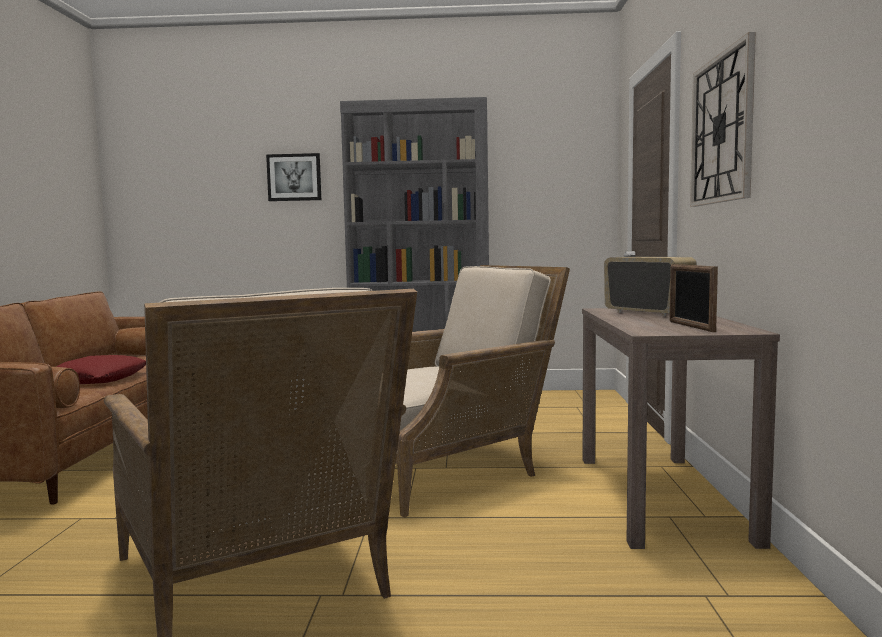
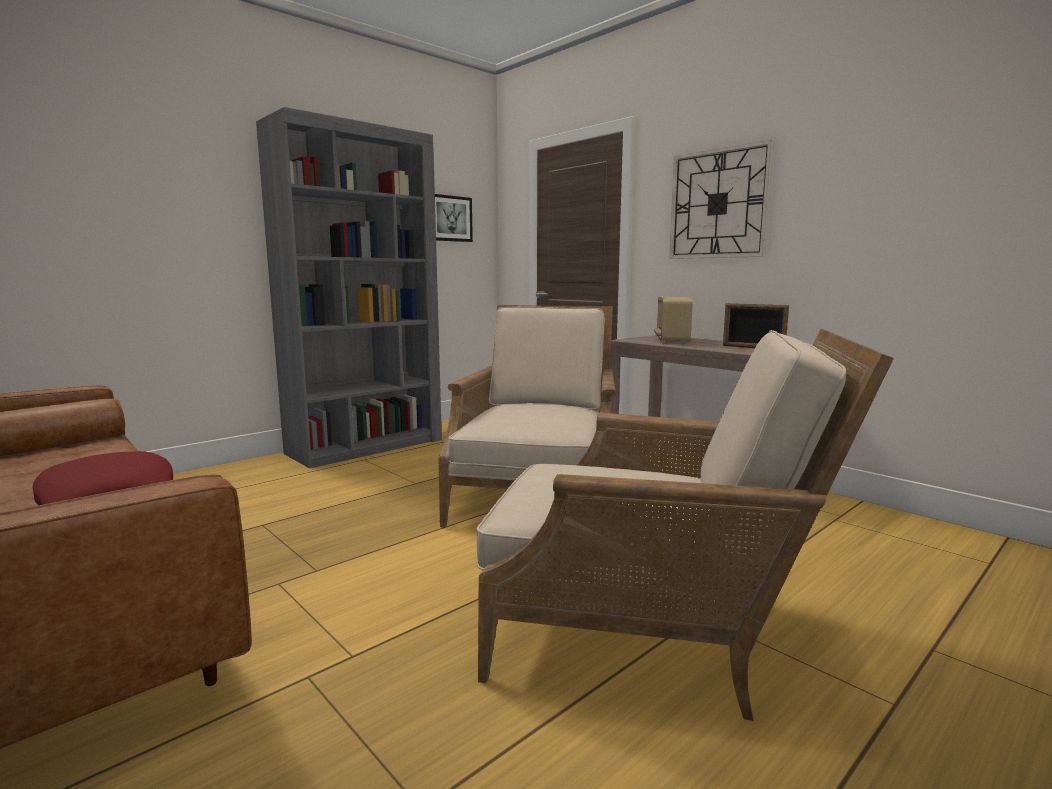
camera: 45 degrees left, 5 degrees up
picture [266,153,321,201] -> picture moved to [435,194,473,242]
radio [604,257,697,316] -> radio turned 90 degrees counterclockwise [654,297,693,344]

